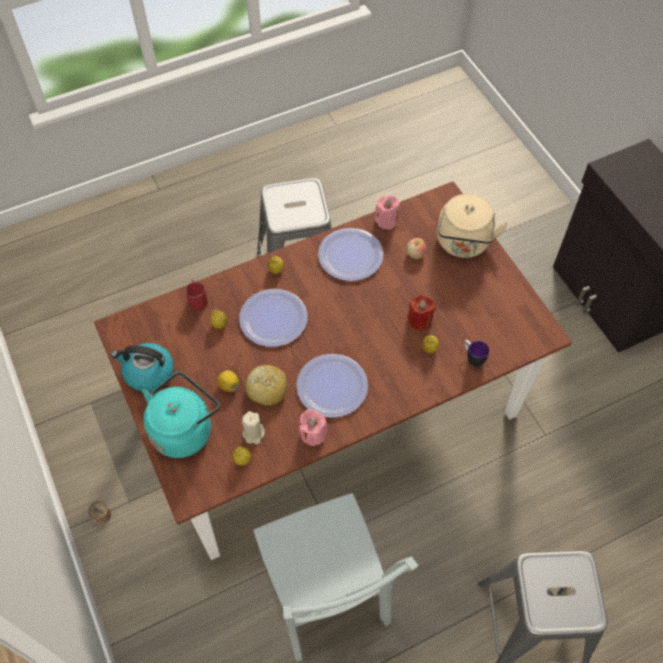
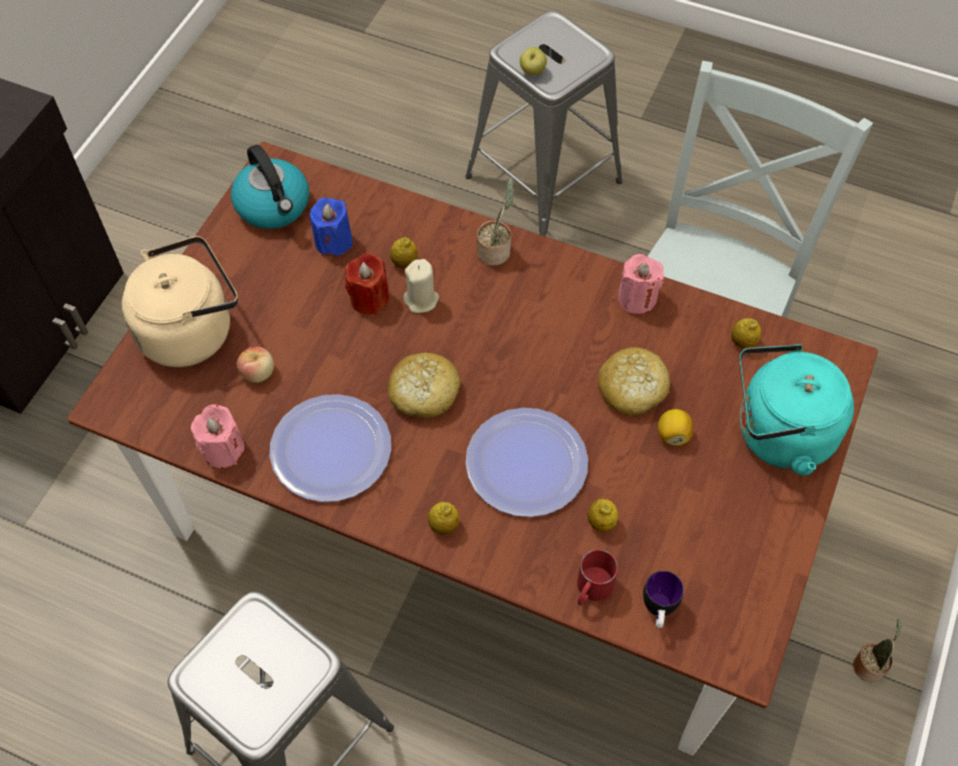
camera: 130 degrees left, 0 degrees up
kettle [111,343,174,392] -> kettle moved to [231,144,309,229]
beige candle [242,411,265,444] -> beige candle moved to [403,259,439,313]
plate [296,354,368,418] -> none
mug [464,340,489,367] -> mug moved to [643,571,684,628]
none -> blue candle [309,198,353,256]
none -> bread [388,352,460,418]
none -> potted plant [477,178,514,266]
none -> apple [520,47,547,75]

